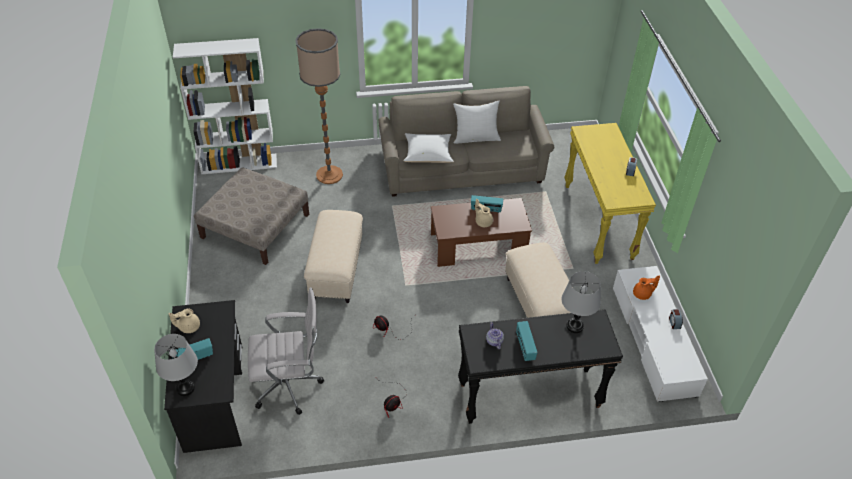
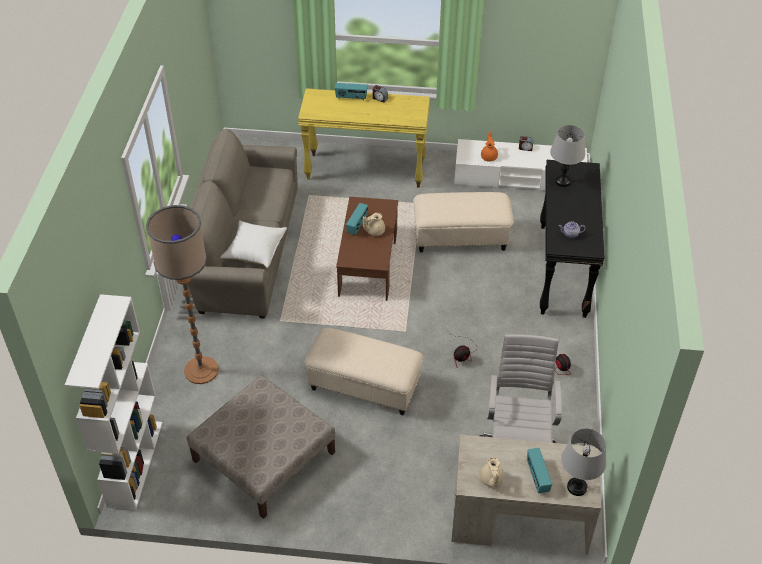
camera: 75 degrees left, 0 degrees up
black desk [164,300,242,453] -> beige desk [451,435,601,555]
white pillow [453,101,501,144] -> none
radio [516,321,537,361] -> radio moved to [335,83,368,100]

